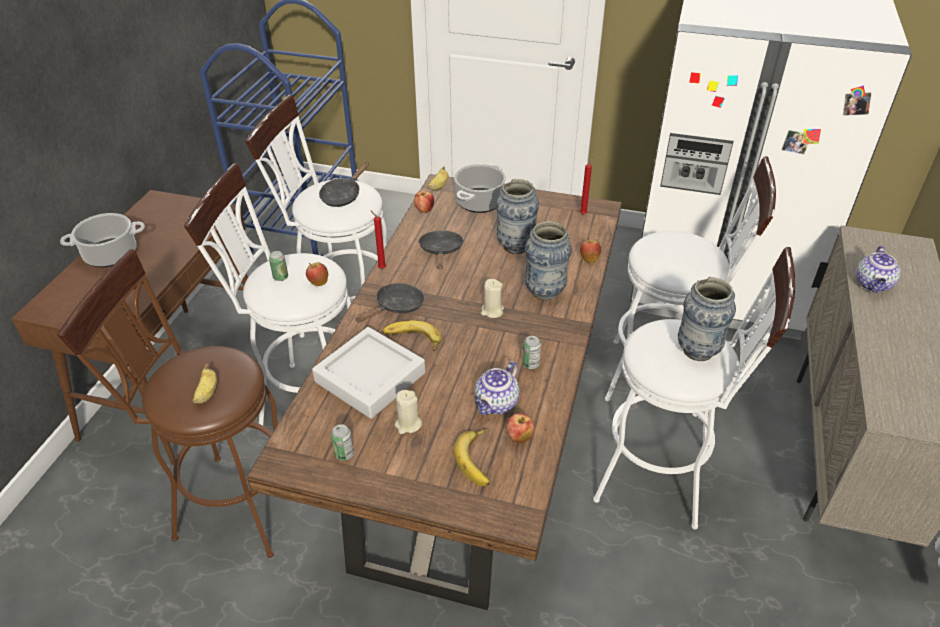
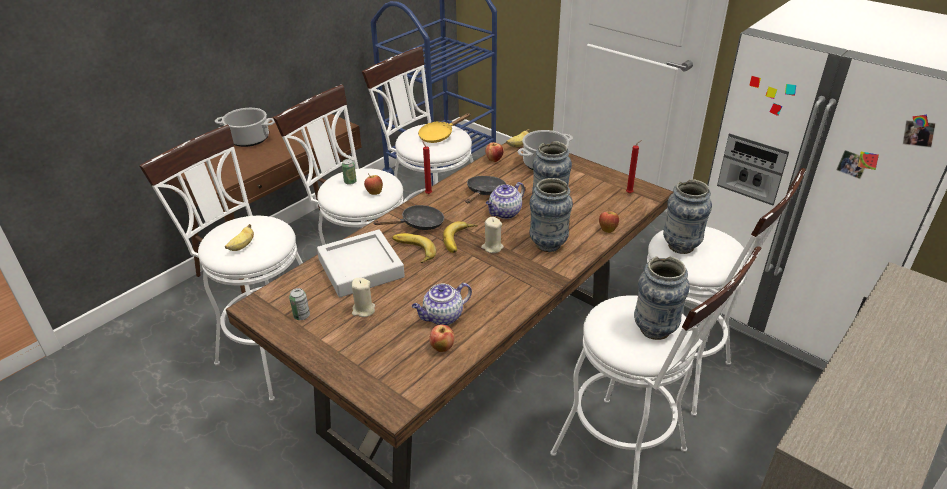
camera: 25 degrees right, 5 degrees down
brown stool [57,249,278,558] -> white stool [139,124,303,401]
black frying pan [319,162,369,207] -> yellow frying pan [418,113,470,143]
banana [454,429,490,486] -> banana moved to [443,221,478,253]
can [522,336,541,369] -> none
teapot [856,246,900,293] -> teapot moved to [486,182,525,219]
none -> vase [663,179,712,254]

